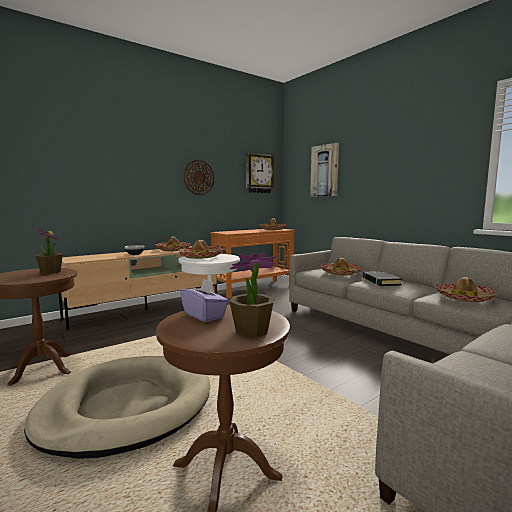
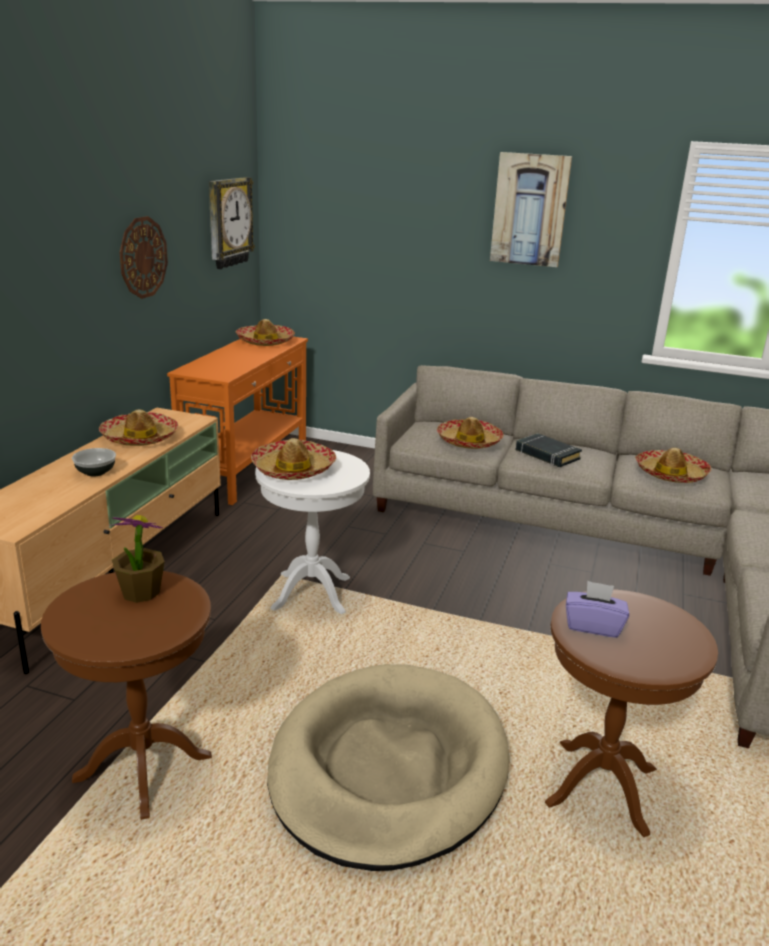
camera: 35 degrees left, 15 degrees up
potted plant [229,252,276,337] -> none
picture [310,143,339,196] -> picture moved to [490,152,572,267]

